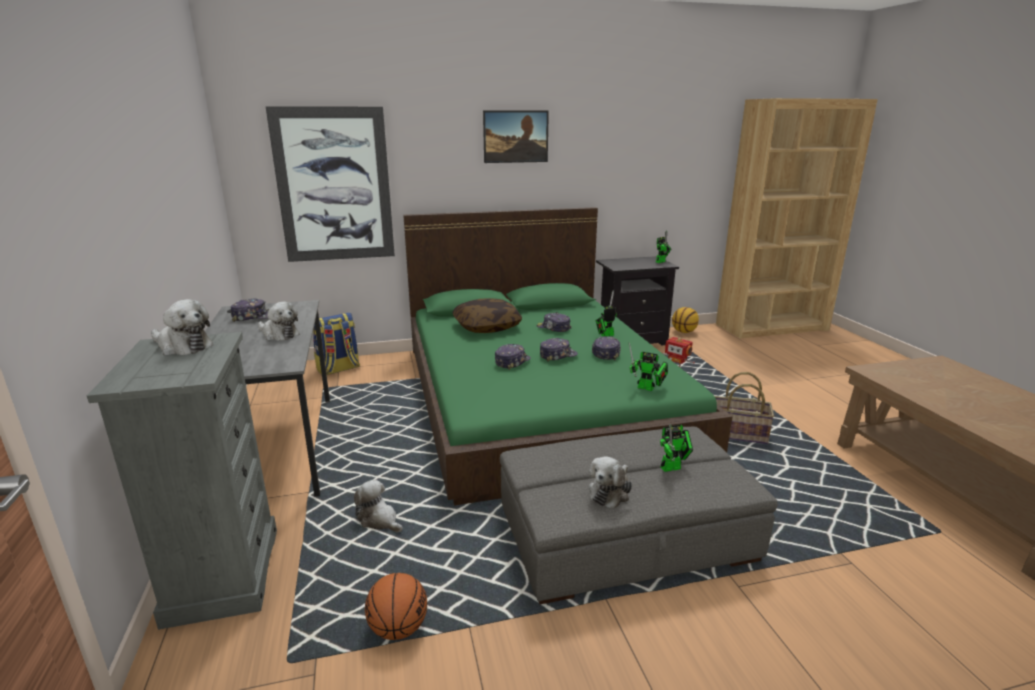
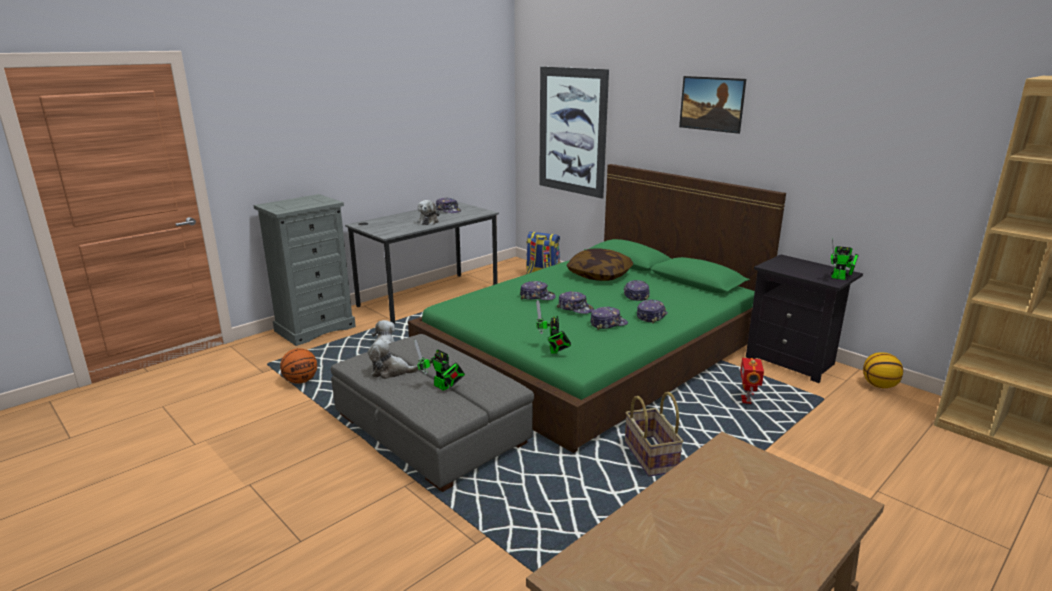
camera: 60 degrees right, 0 degrees up
plush toy [151,299,213,355] -> none
toy robot [596,290,617,337] -> cap [637,300,668,323]

